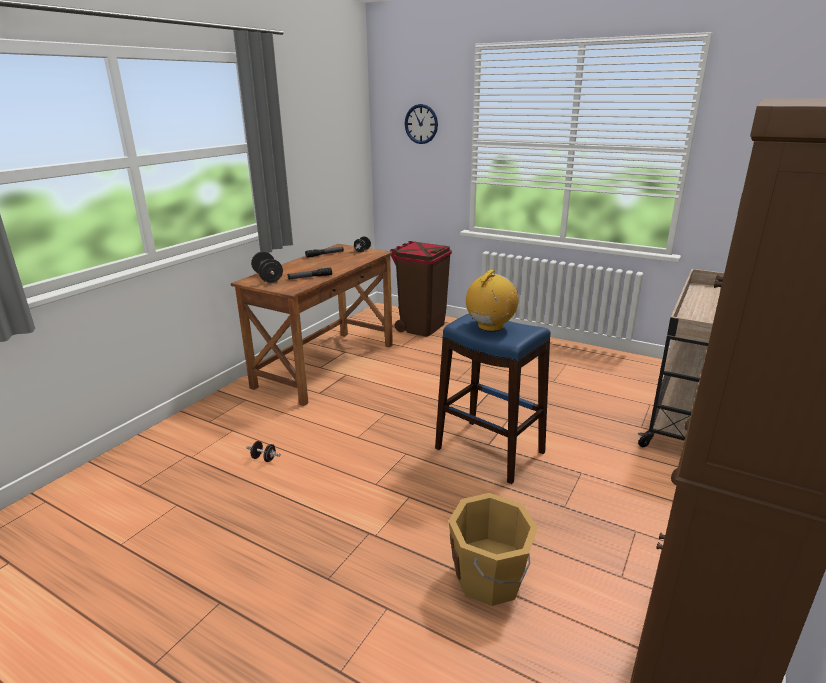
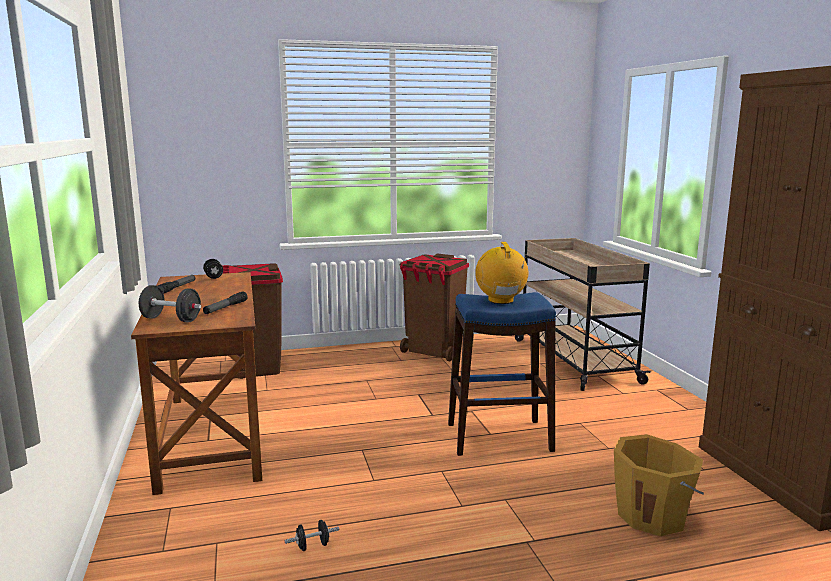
camera: 45 degrees left, 10 degrees down
wall clock [405,104,438,144] -> none
none -> brown trash can [400,254,469,361]

